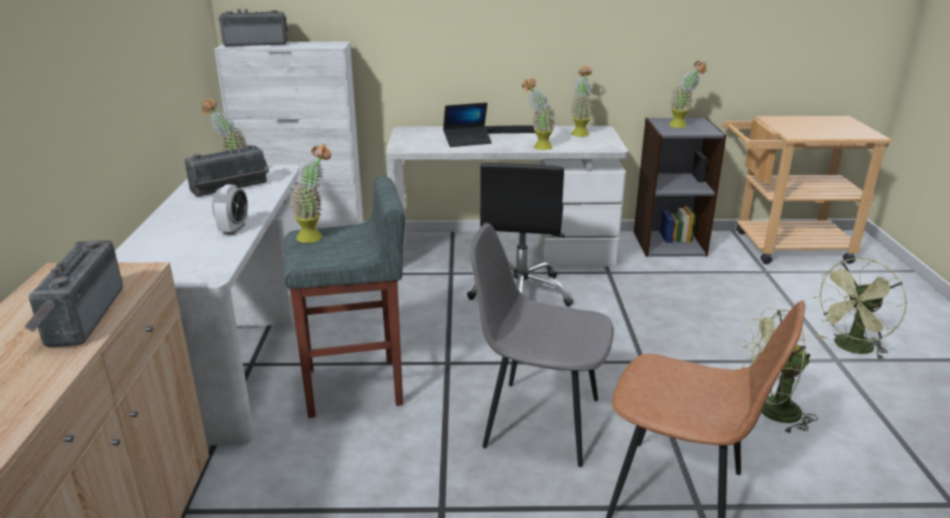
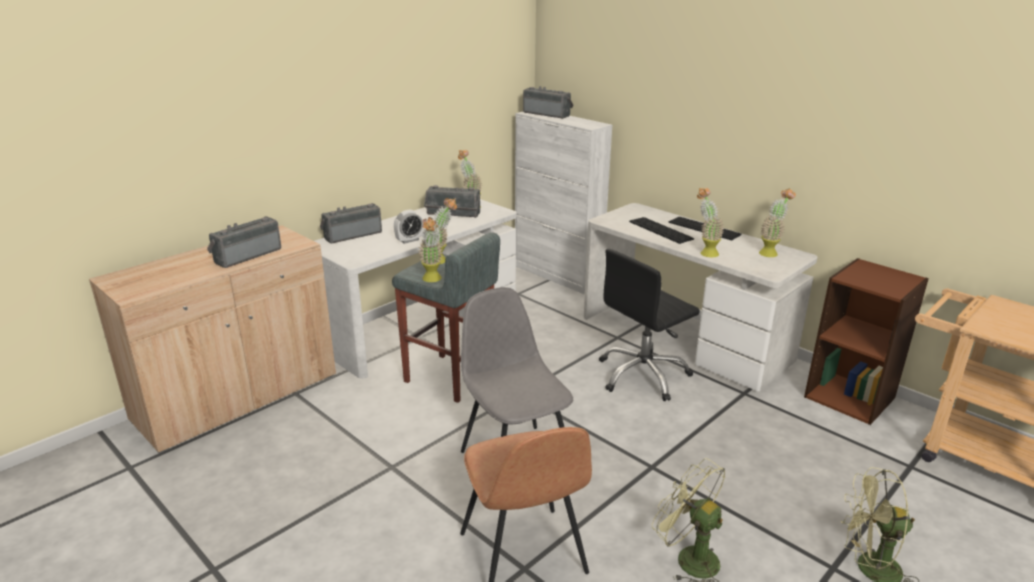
camera: 45 degrees right, 0 degrees up
laptop [443,103,492,147] -> keyboard [629,217,694,244]
grey bookcase [634,118,726,257] -> brown bookcase [804,258,929,425]
potted plant [669,61,707,128] -> potted plant moved to [418,217,443,282]
none -> radio [320,203,382,243]

